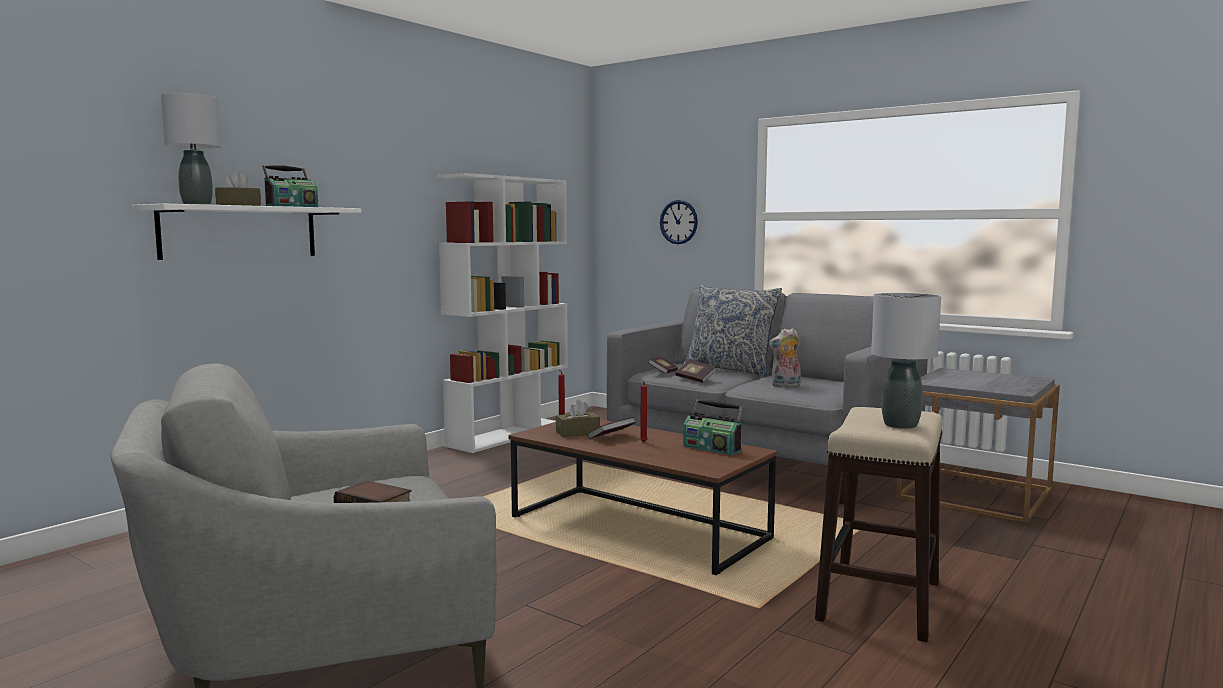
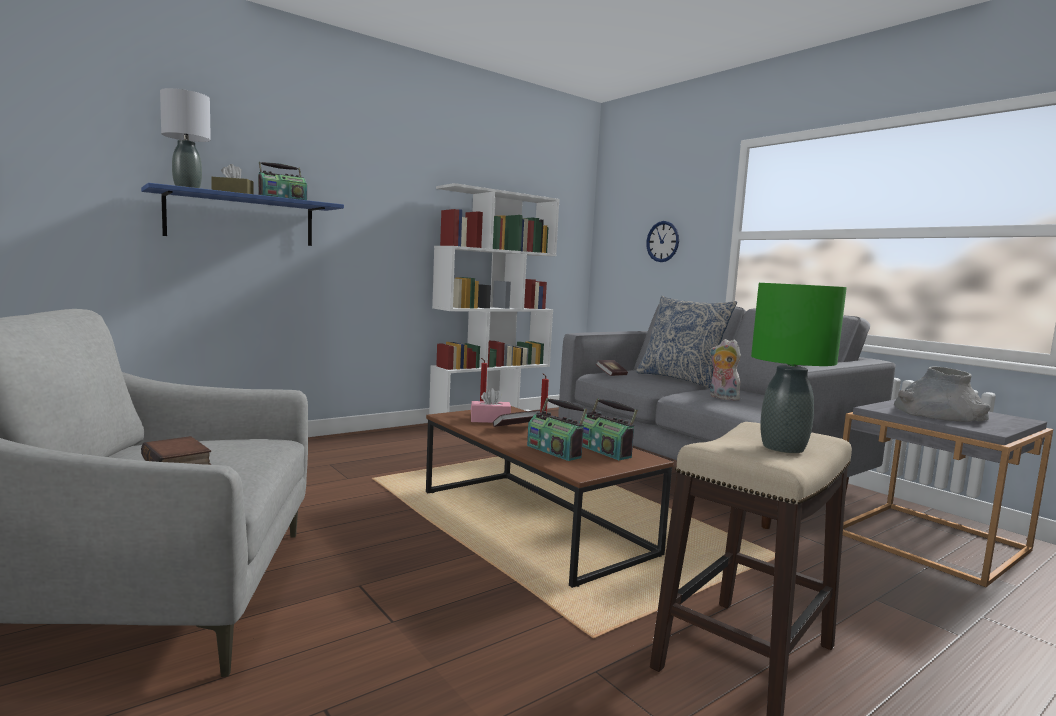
camera: 15 degrees right, 0 degrees up
white shelf [132,204,361,260] -> blue shelf [141,183,344,246]
brown tissue box [556,400,600,437] -> pink tissue box [471,388,511,423]
book [675,360,716,383] -> none
plush toy [769,328,801,387] -> plush toy turned 45 degrees clockwise [710,339,743,401]
grey table lamp [871,293,941,429] -> green table lamp [751,283,847,453]
none -> radio [527,398,587,461]
none -> grey vase [894,367,990,422]

